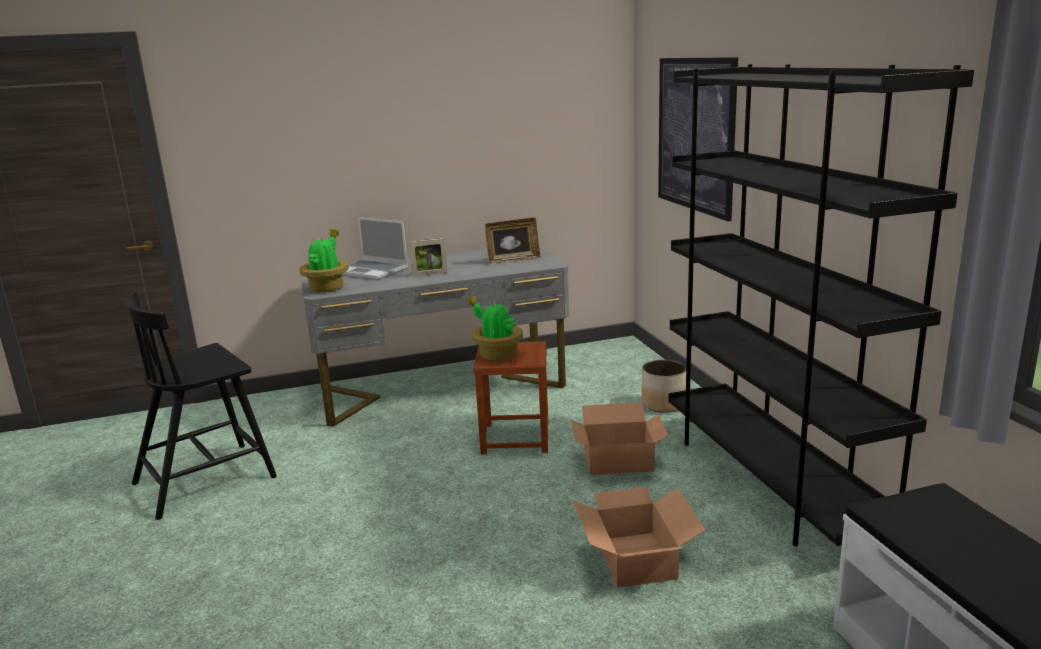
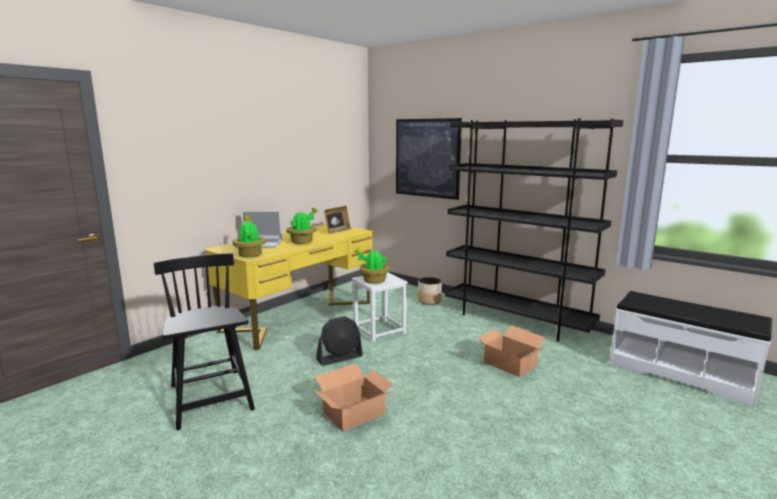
camera: 35 degrees left, 5 degrees down
black chair [126,291,277,520] -> black chair turned 135 degrees clockwise [154,253,255,430]
grey desk [300,246,569,427] -> yellow desk [205,224,373,350]
picture frame [409,238,448,277] -> potted plant [287,207,317,244]
brown stool [473,341,548,454] -> white stool [352,272,408,342]
cardboard box [571,402,669,475] -> cardboard box moved to [313,363,394,432]
none -> black fan [316,316,363,366]

